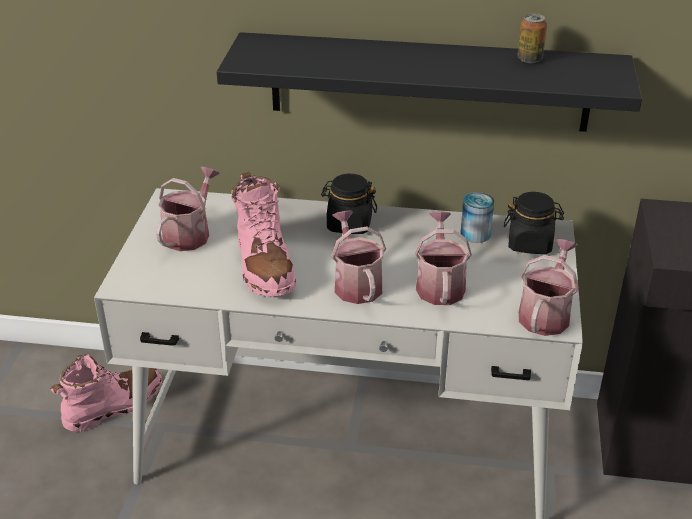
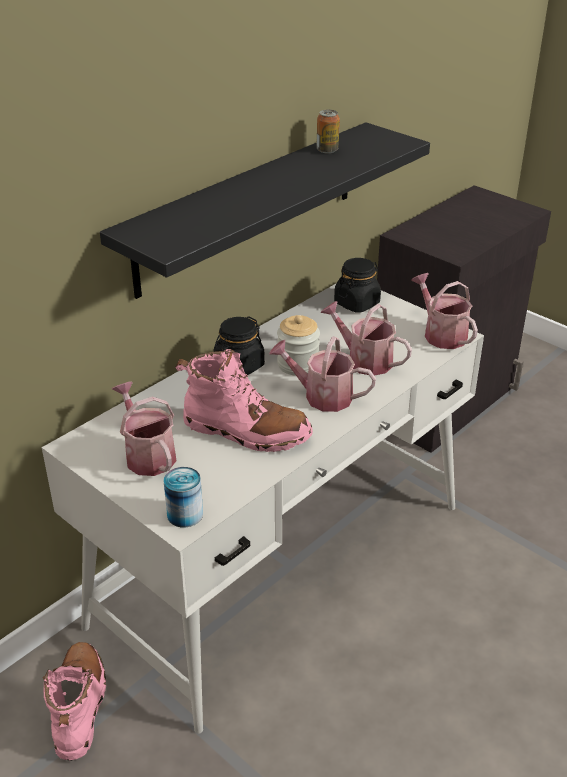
camera: 55 degrees left, 0 degrees up
can [460,192,494,243] -> can moved to [163,467,203,527]
none -> jar [277,315,320,376]

